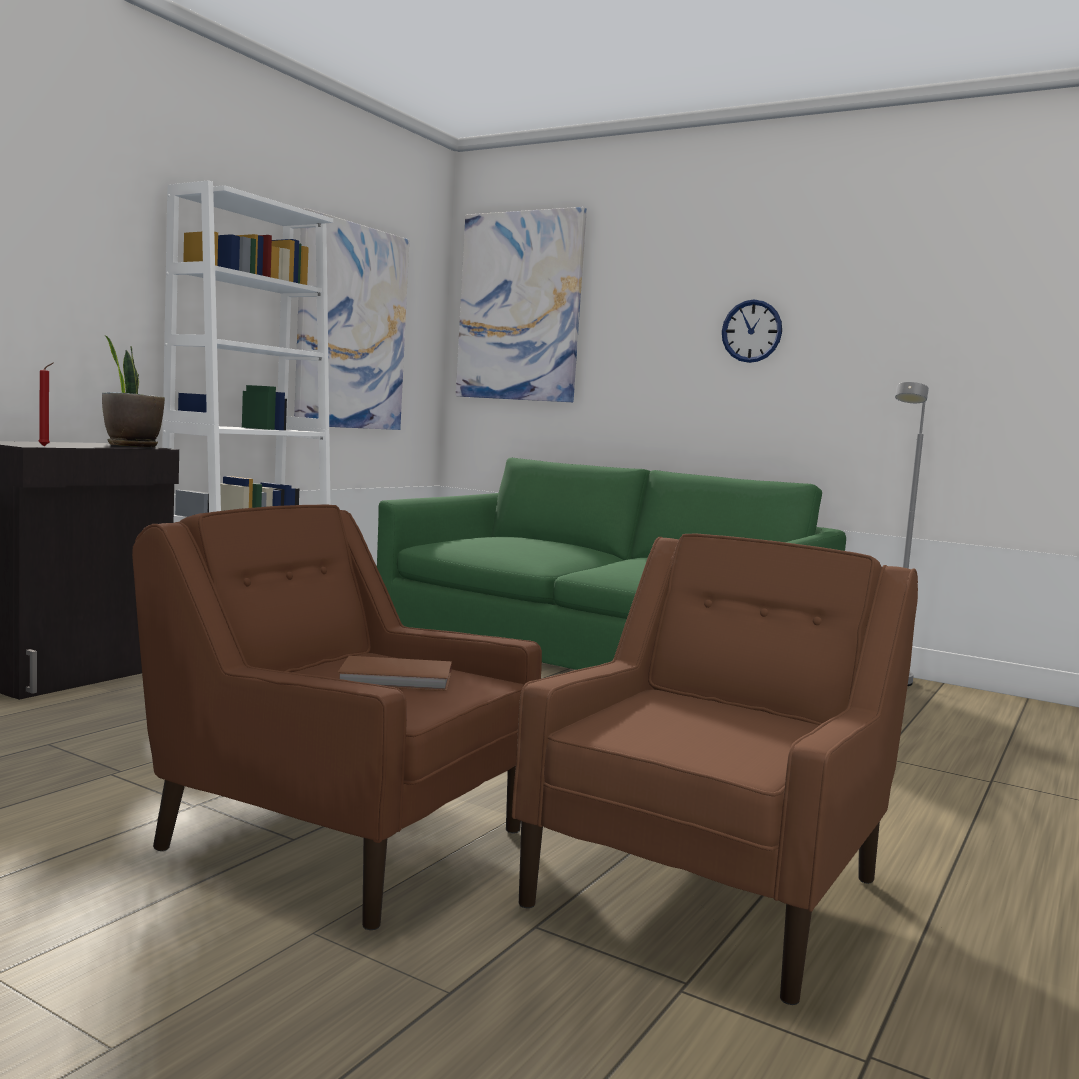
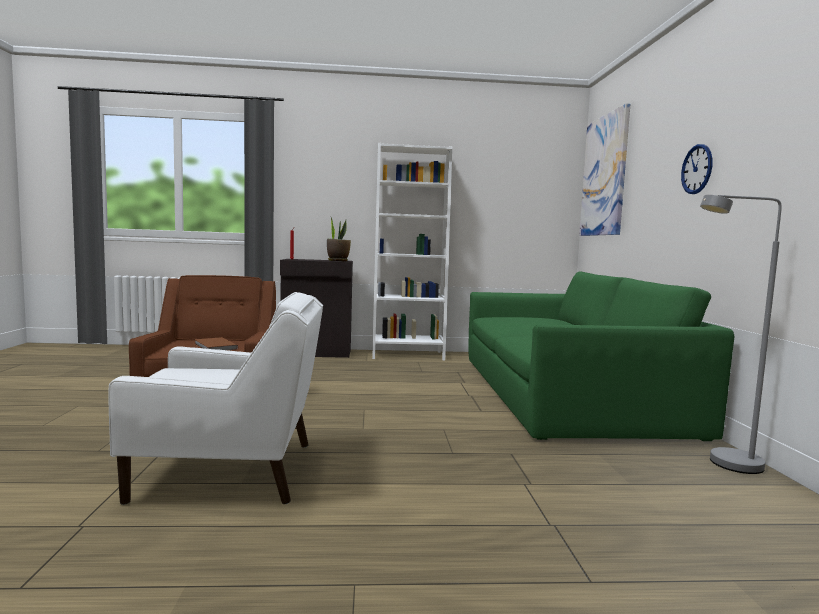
camera: 55 degrees right, 0 degrees up
picture [294,208,409,430] -> none
brown armchair [512,533,918,1005] -> white armchair [108,292,323,505]

